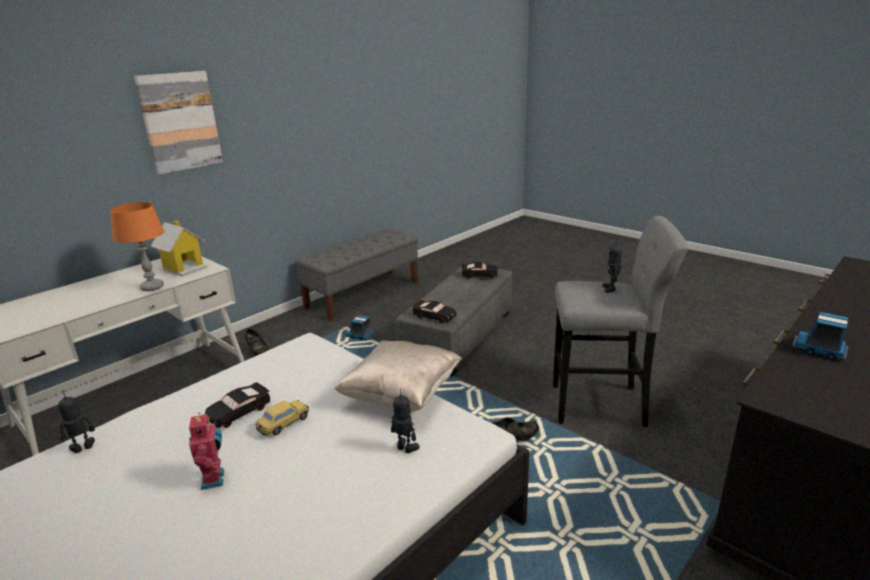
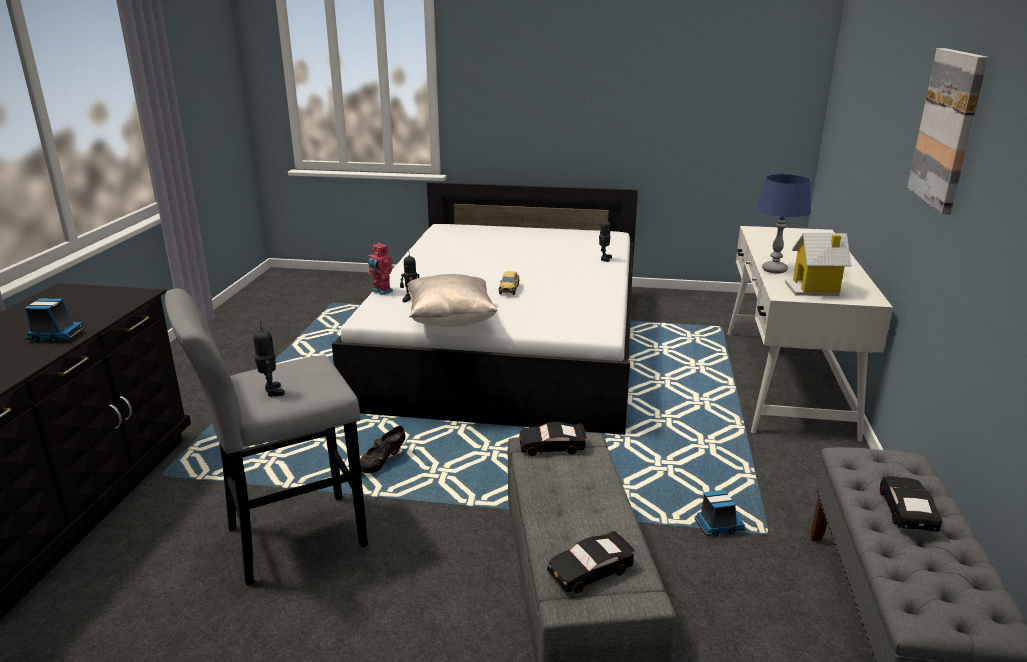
camera: 145 degrees right, 0 degrees up
orange table lamp [110,202,164,291] -> blue table lamp [756,174,811,274]
toy robot [189,412,224,490] -> toy robot moved to [368,242,393,295]
black toy car [205,382,270,428] -> black toy car moved to [880,476,943,532]
black shoe [245,328,270,356] -> none

